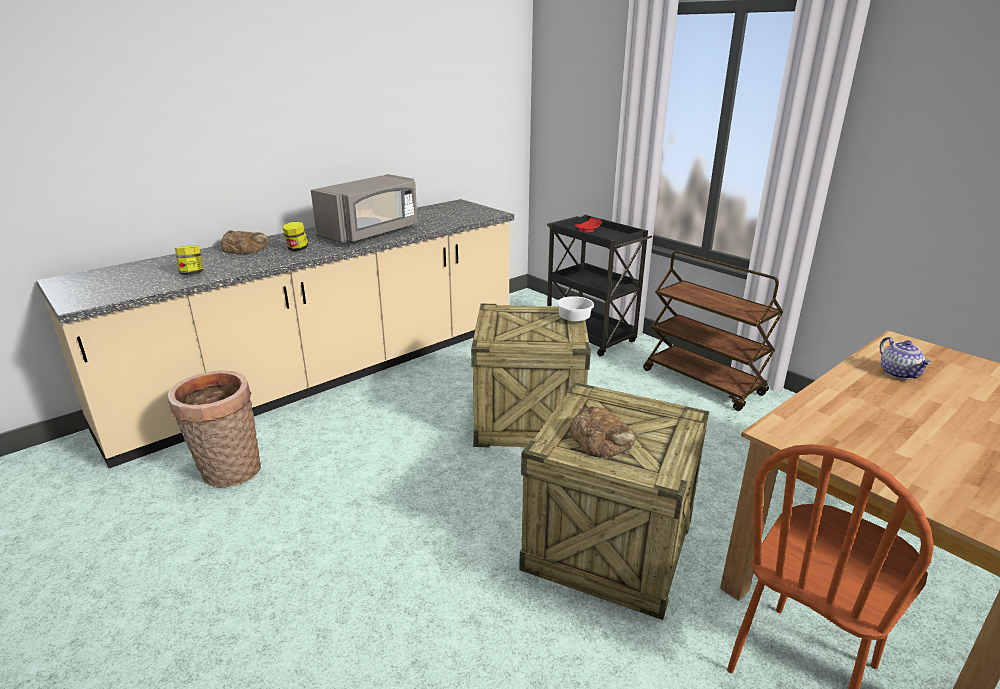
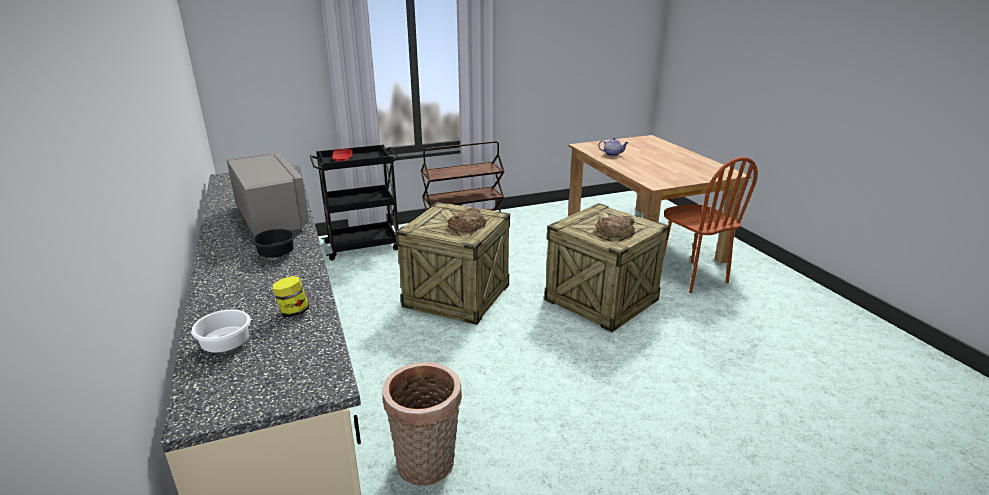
camera: 70 degrees left, 0 degrees up
bread [221,230,268,255] -> bread moved to [448,208,486,232]
jar [283,221,308,251] -> black bowl [252,229,295,258]
white bowl [557,296,594,322] -> white bowl moved to [191,309,251,352]

